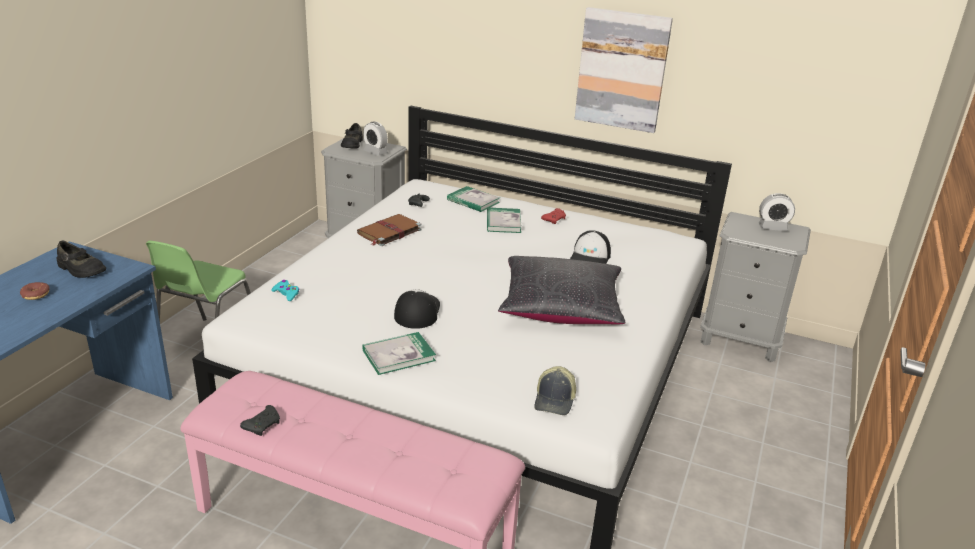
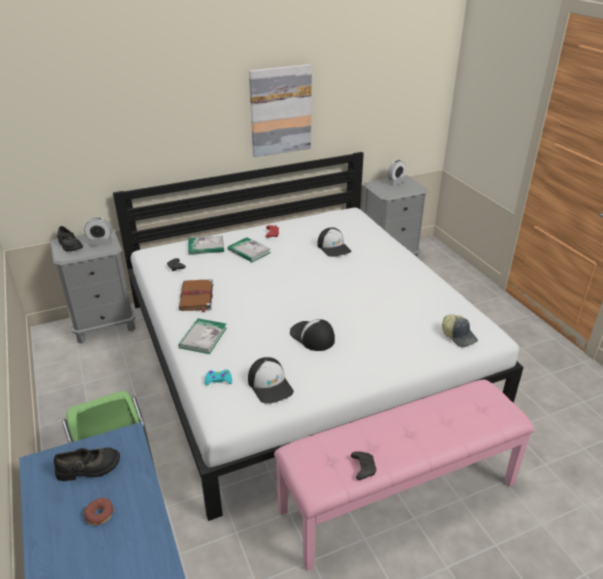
camera: 45 degrees left, 5 degrees up
book [362,332,436,375] -> book moved to [178,318,227,354]
black pillow [498,256,626,324] -> none
none -> cap [248,357,294,404]

